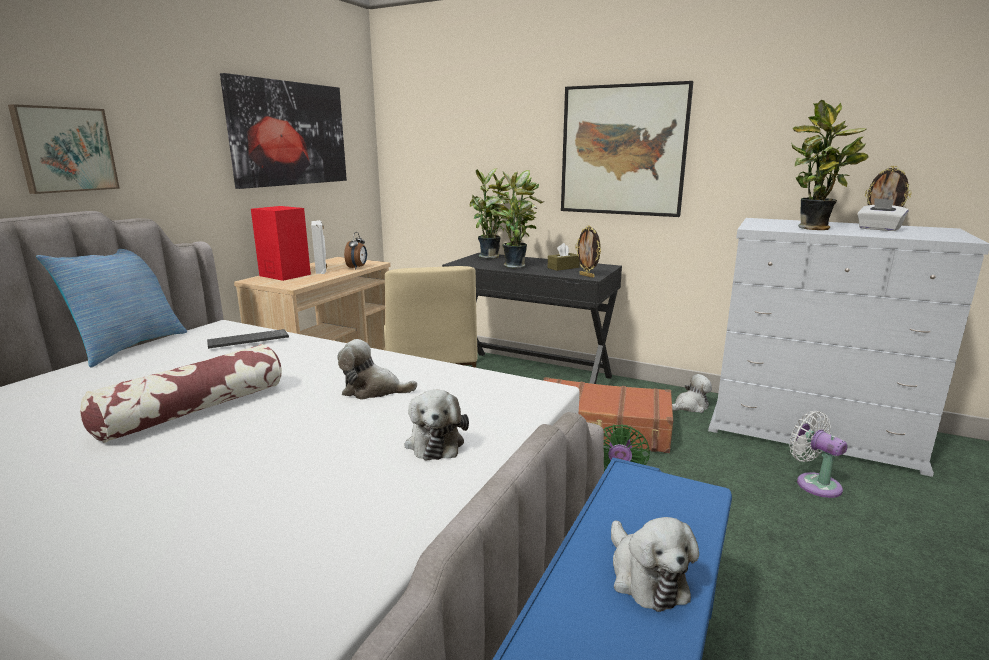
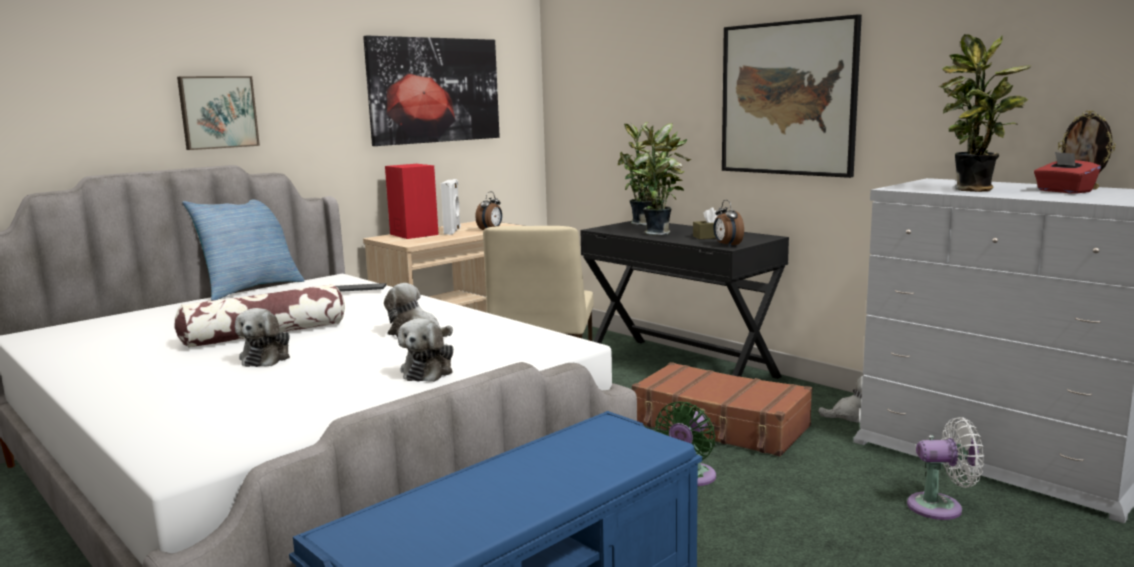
camera: 20 degrees right, 5 degrees down
picture frame [575,225,601,278] -> alarm clock [713,200,744,247]
plush toy [611,517,699,612] -> plush toy moved to [235,308,290,367]
white fan [789,411,847,498] -> white fan turned 105 degrees clockwise [907,417,984,520]
white tissue box [857,198,909,231] -> red tissue box [1034,152,1101,194]

